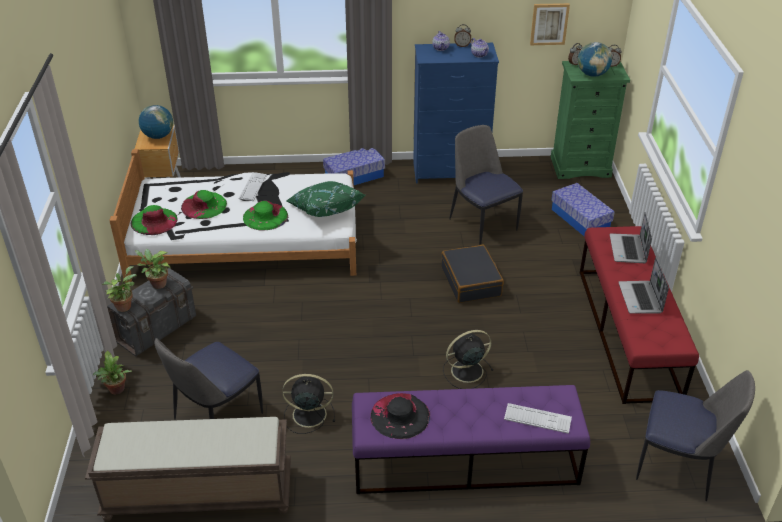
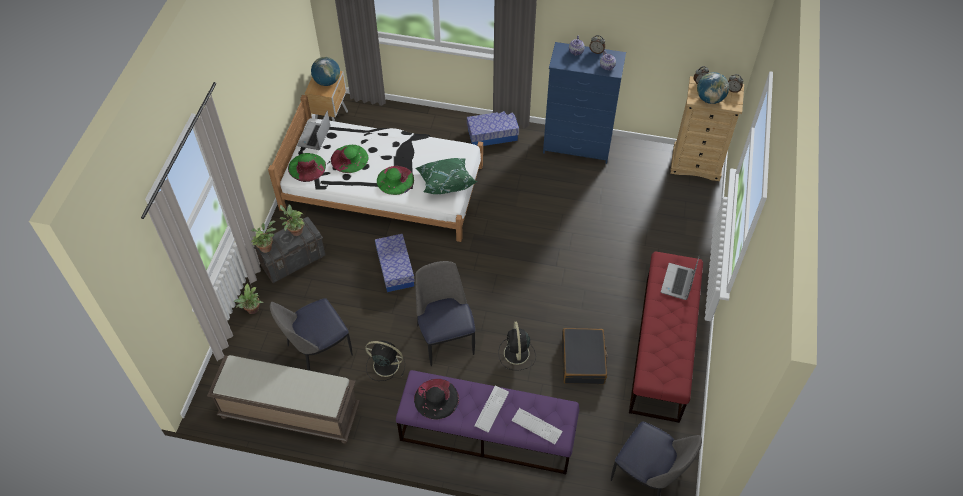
camera: 15 degrees right, 15 degrees up
keyboard [239,172,267,201] -> keyboard moved to [474,386,509,433]
black suitcase [441,245,504,303] -> black suitcase moved to [562,328,608,384]
black fan [443,330,494,389] -> black fan turned 90 degrees counterclockwise [498,322,536,370]
chair [449,125,523,245] -> chair moved to [415,261,475,366]
picture [530,3,570,45] -> none
green dresser [551,61,630,179] -> beige dresser [670,76,744,181]
storage box [551,183,615,236] -> storage box moved to [375,234,415,292]
laptop [618,258,669,314] -> laptop moved to [297,110,330,150]

